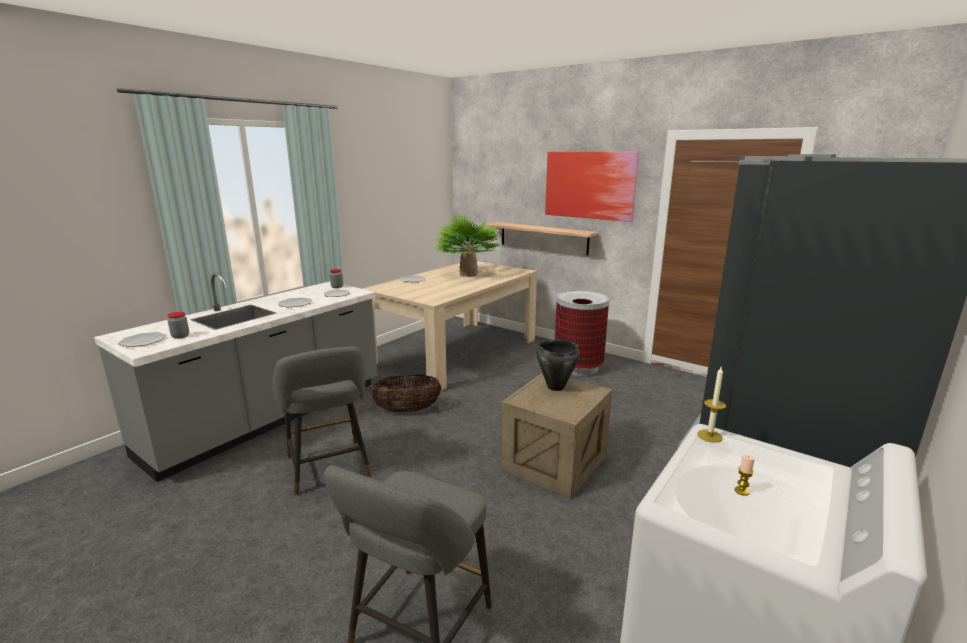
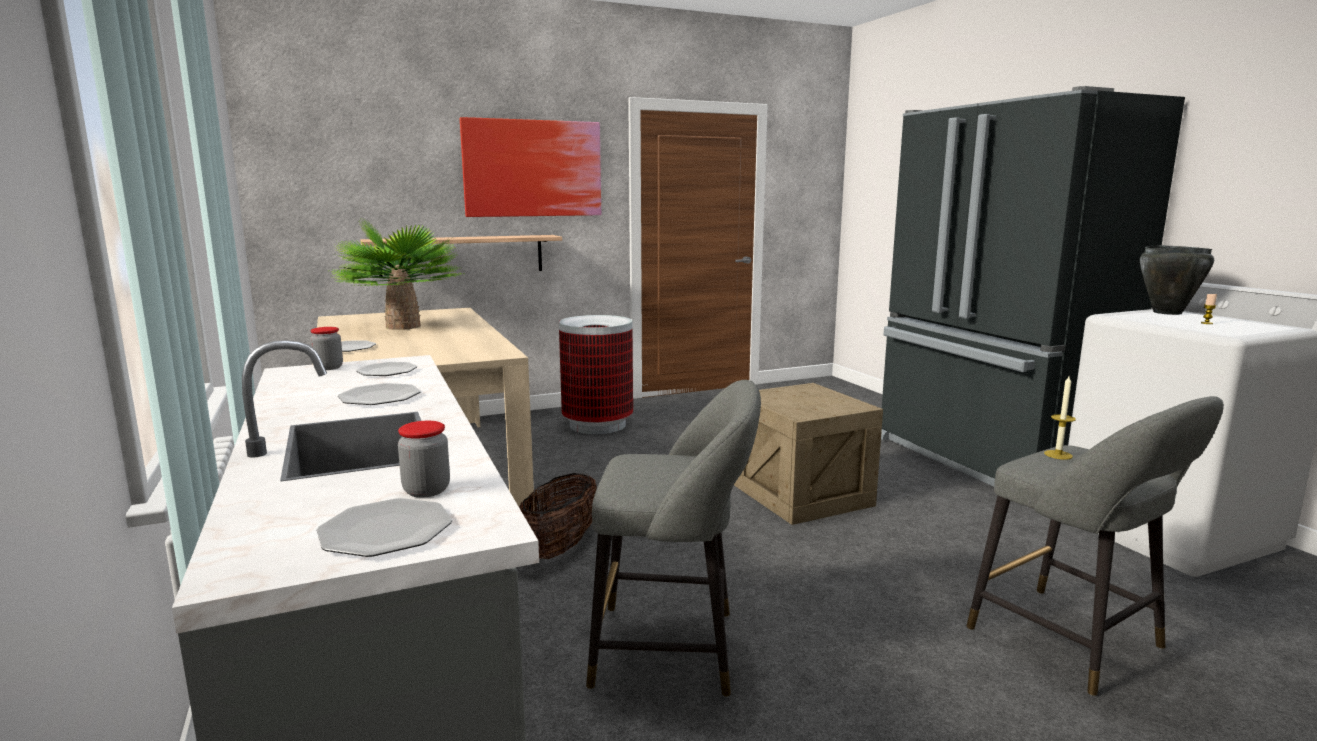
camera: 60 degrees left, 5 degrees down
black cooking pot [536,340,580,391] -> black cooking pot moved to [1140,245,1214,315]
candle [697,367,726,443] -> candle moved to [1044,376,1076,460]

